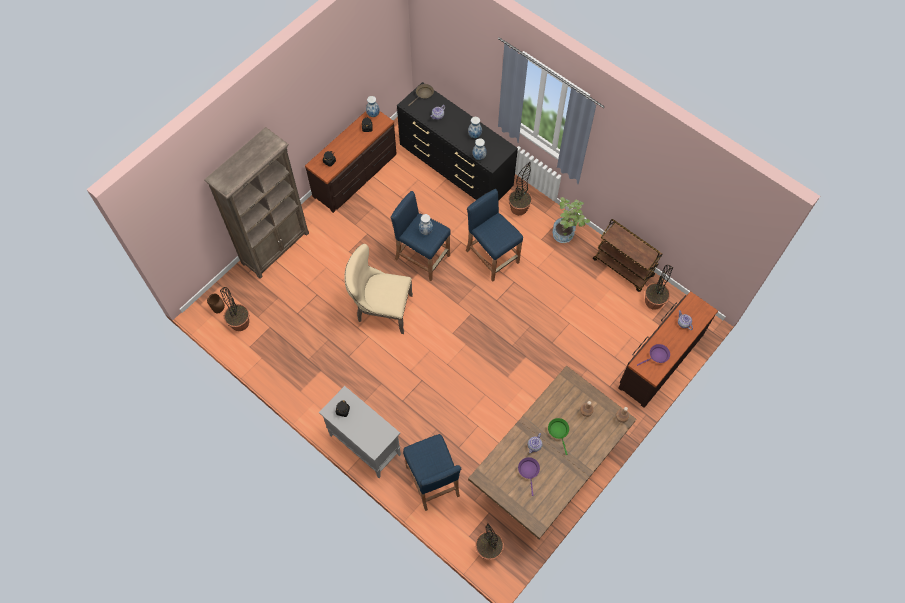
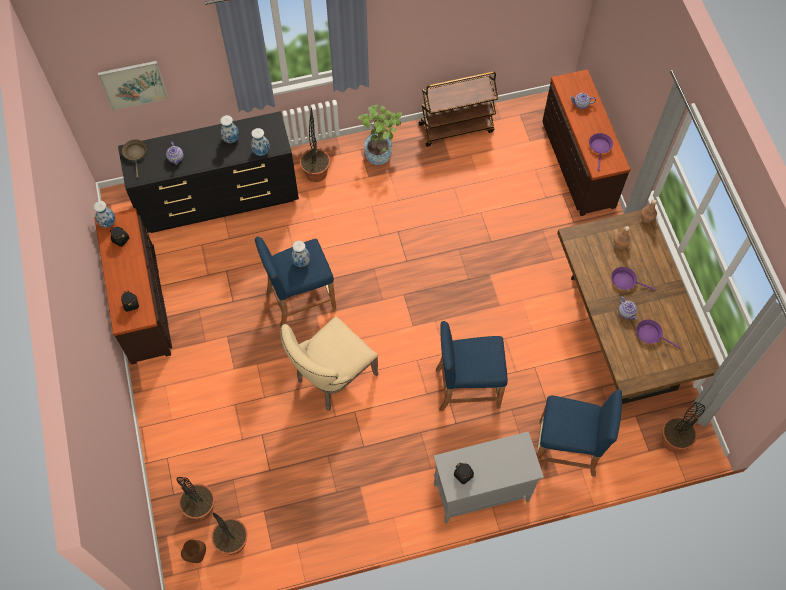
camera: 55 degrees left, 0 degrees up
brown bookcase [204,127,309,279] -> none
blue stool [465,189,523,282] -> blue stool moved to [436,321,508,411]
green frying pan [548,418,569,455] -> purple frying pan [611,267,655,290]
potted plant [645,265,673,310] -> potted plant moved to [177,477,215,520]
none -> picture [98,61,168,111]

